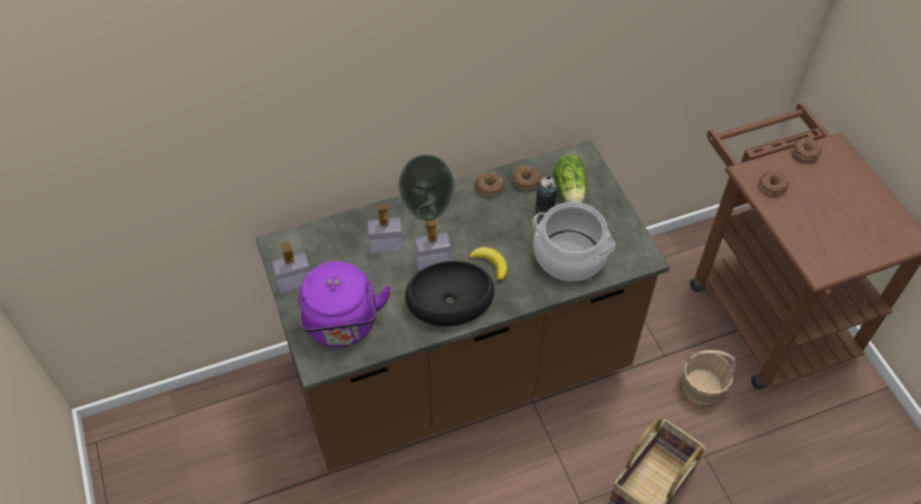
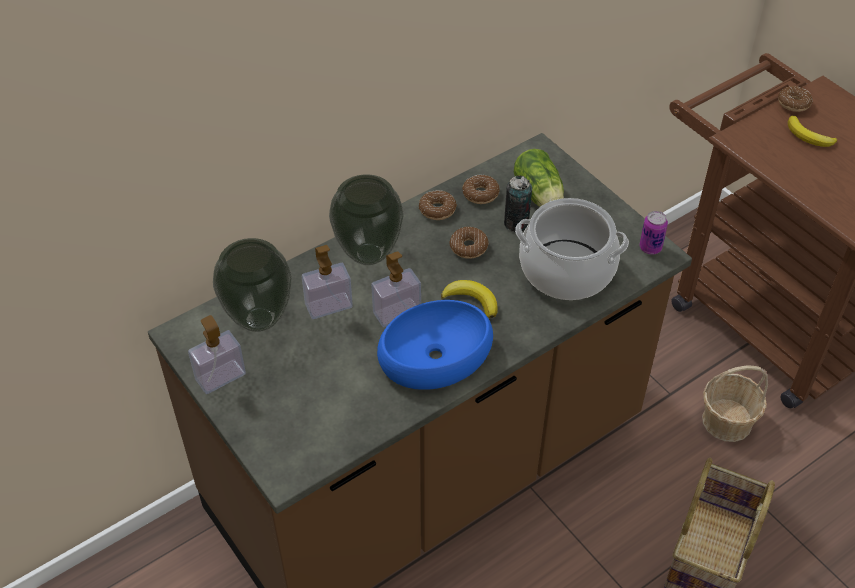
camera: 15 degrees left, 5 degrees down
purple kettle [298,261,391,347] -> none
black bowl [405,261,495,326] -> blue bowl [377,300,493,390]
donut [760,171,789,195] -> donut moved to [449,227,489,259]
none -> vase [213,238,292,332]
none -> can [639,211,668,255]
none -> banana [788,116,837,147]

